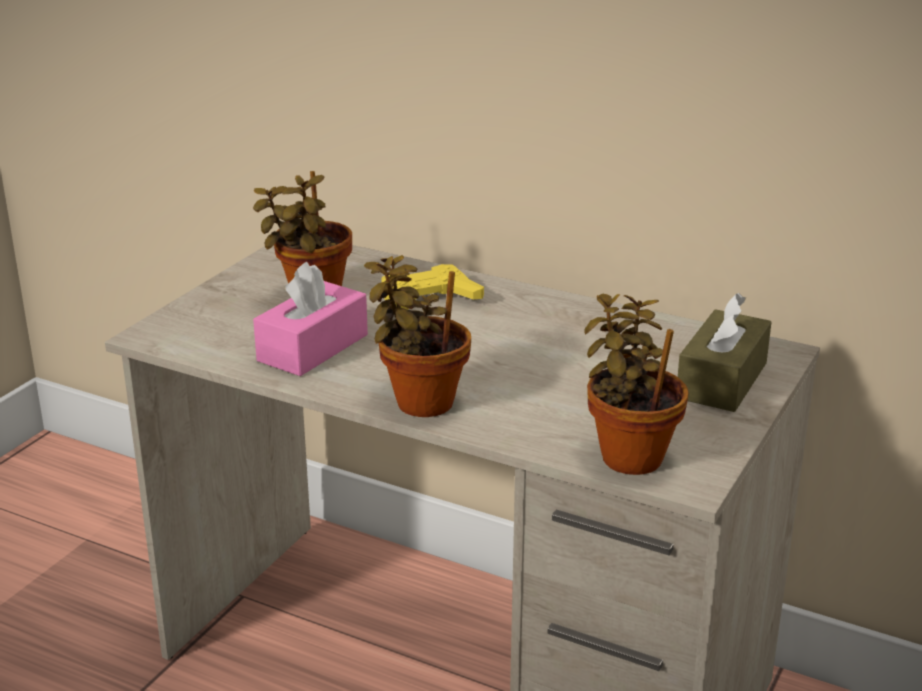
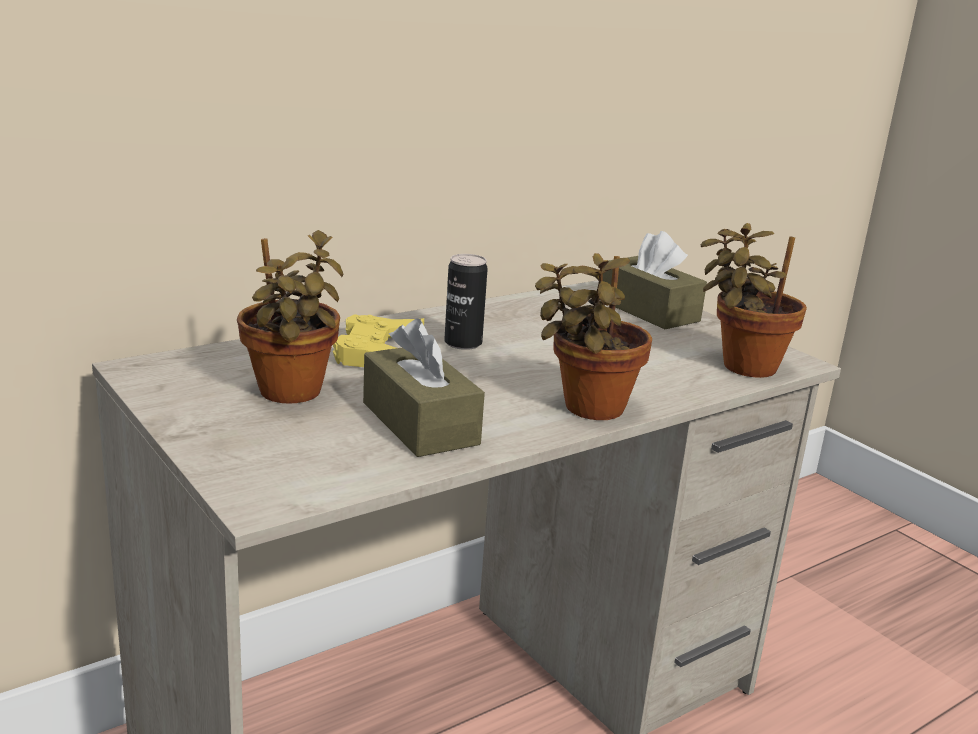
camera: 65 degrees left, 5 degrees down
pink tissue box [253,262,368,376] -> brown tissue box [363,318,485,457]
none -> can [444,254,488,350]

